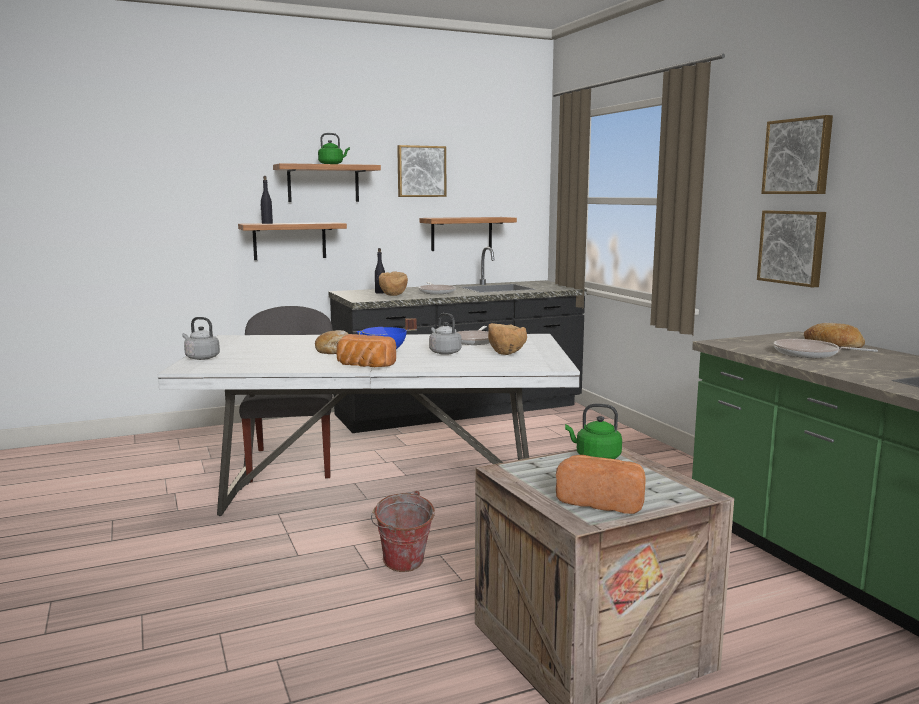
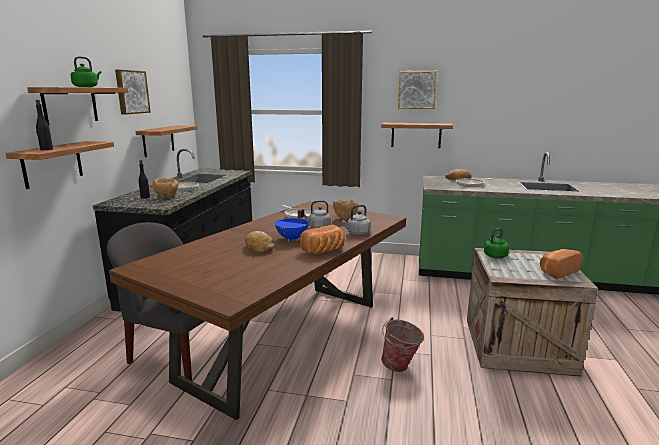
camera: 55 degrees left, 5 degrees up
white dining table [158,334,580,516] -> brown dining table [109,201,406,420]
grey kettle [182,317,220,360] -> grey kettle moved to [342,205,371,235]
picture [757,210,826,288] -> shelf [381,123,453,148]

